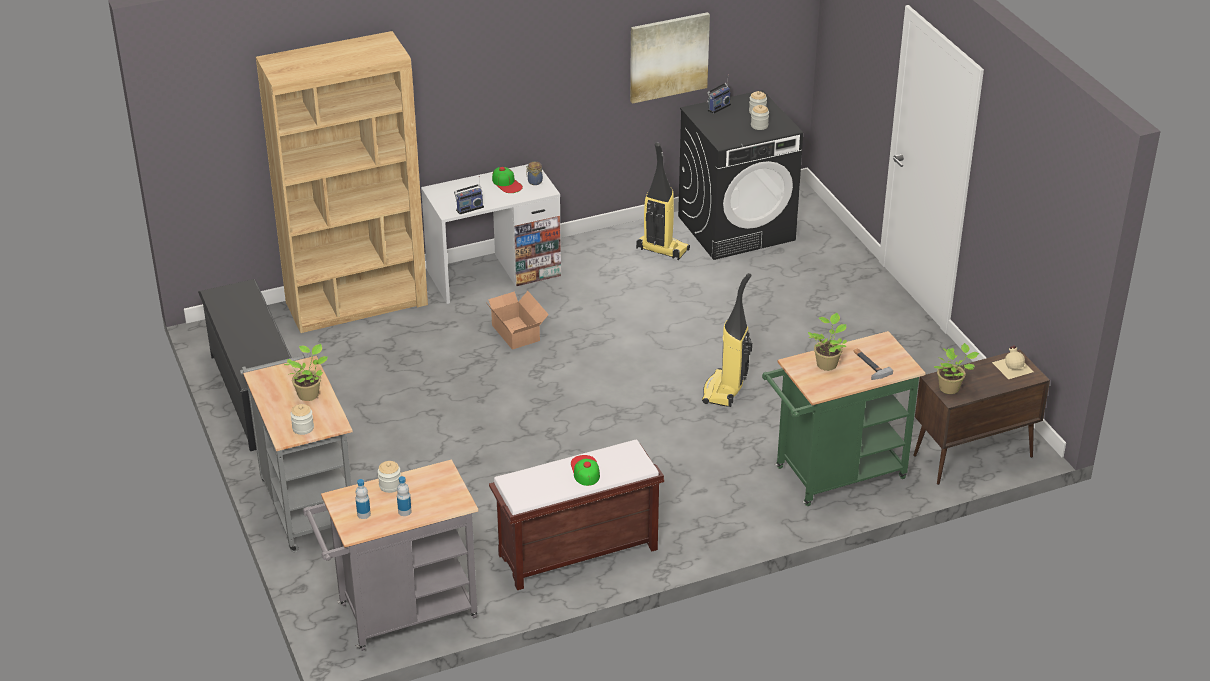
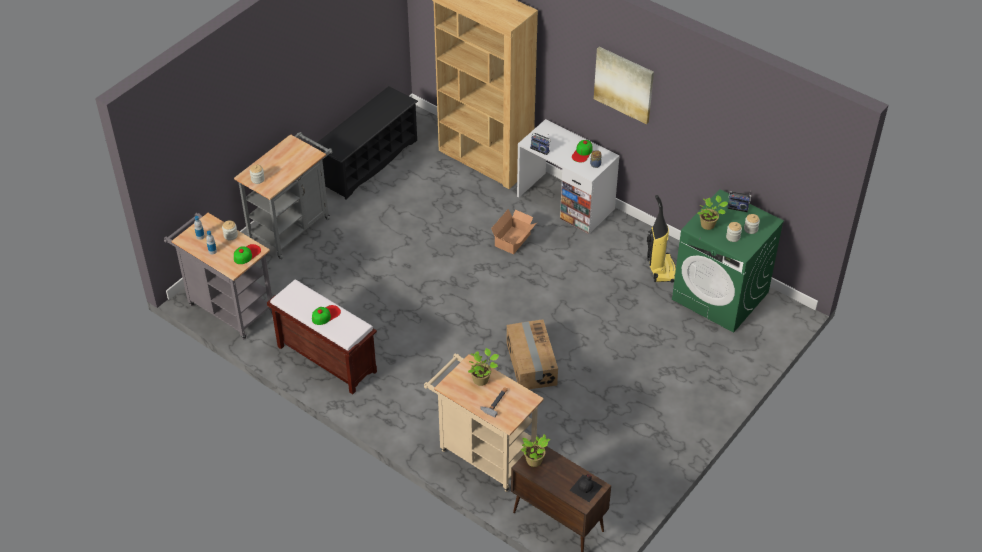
camera: 60 degrees right, 10 degrees up
potted plant [284,344,328,401] -> potted plant moved to [698,195,728,230]
picture [630,12,710,104] -> picture moved to [594,47,654,124]
black washing machine [678,90,803,260] -> green washing machine [672,189,784,333]
vacuum cleaner [702,273,752,407] -> cardboard box [506,319,558,389]
green cart [762,331,926,506] -> beige cart [424,354,544,492]
beige bottle [992,346,1034,379] -> black bottle [569,474,603,502]
none -> cap [234,244,261,264]

